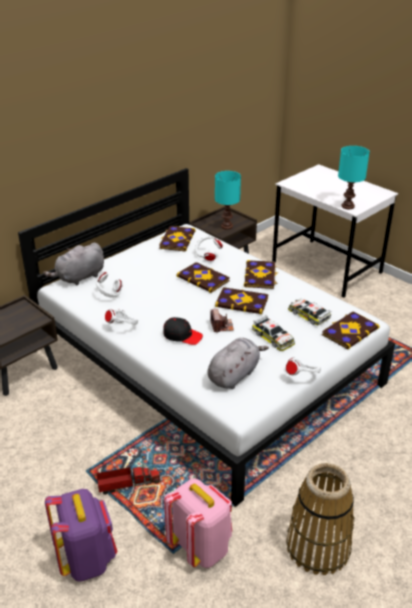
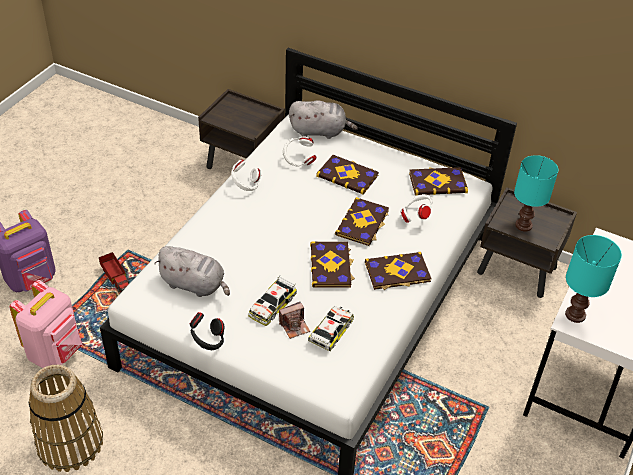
camera: 70 degrees right, 10 degrees up
grey plush toy [43,243,104,285] -> grey plush toy turned 150 degrees clockwise [289,100,358,139]
black cap [164,317,203,345] -> none
camera [210,309,234,333] -> camera moved to [279,302,310,339]
white headphones [286,358,321,375] -> black headphones [190,312,224,350]
book [322,311,380,349] -> book moved to [316,155,379,195]

